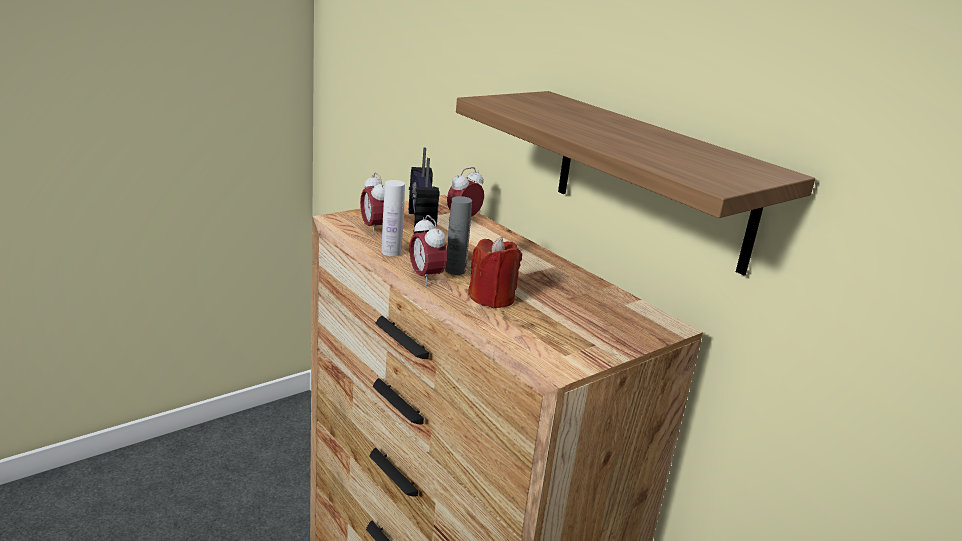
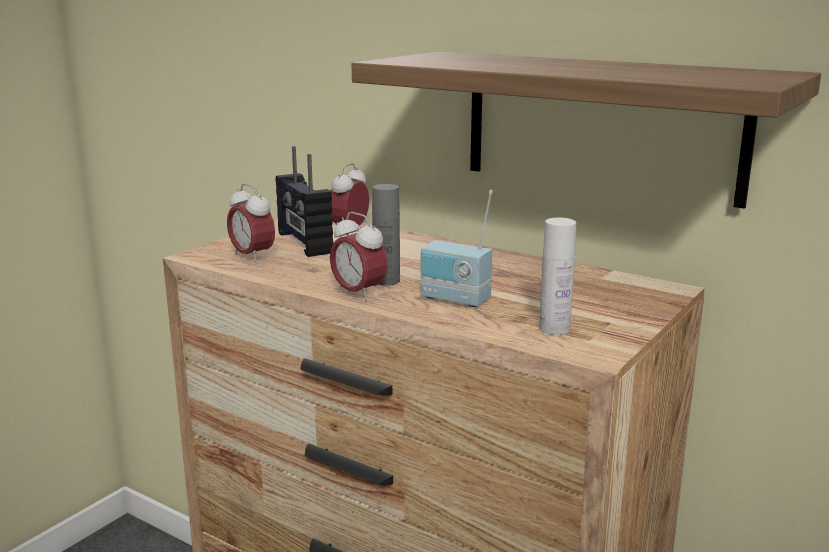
camera: 15 degrees left, 5 degrees down
white bottle [381,180,405,256] -> white bottle moved to [539,218,576,335]
red candle [468,237,522,308] -> radio [421,190,493,307]

